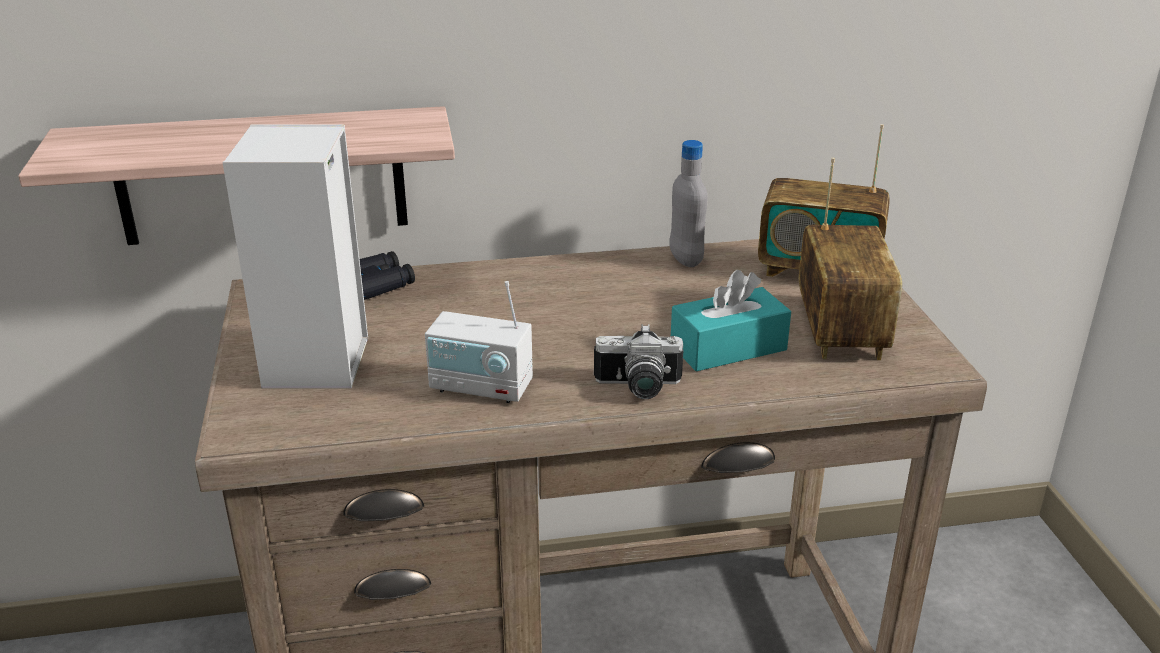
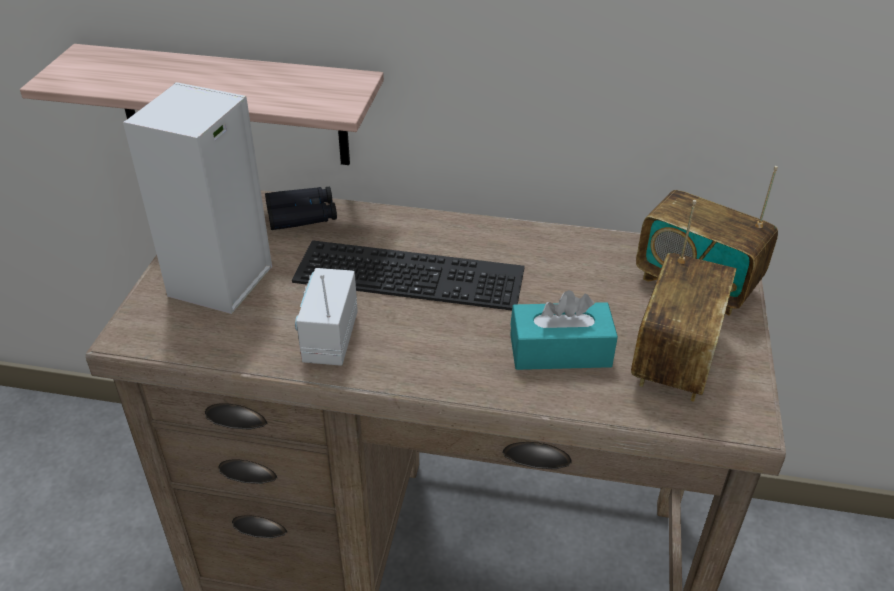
camera: 20 degrees right, 10 degrees up
radio [425,281,533,403] -> radio turned 60 degrees clockwise [295,268,358,366]
camera [594,324,684,399] -> none
grey bottle [670,140,707,267] -> none
none -> keyboard [292,240,525,311]

